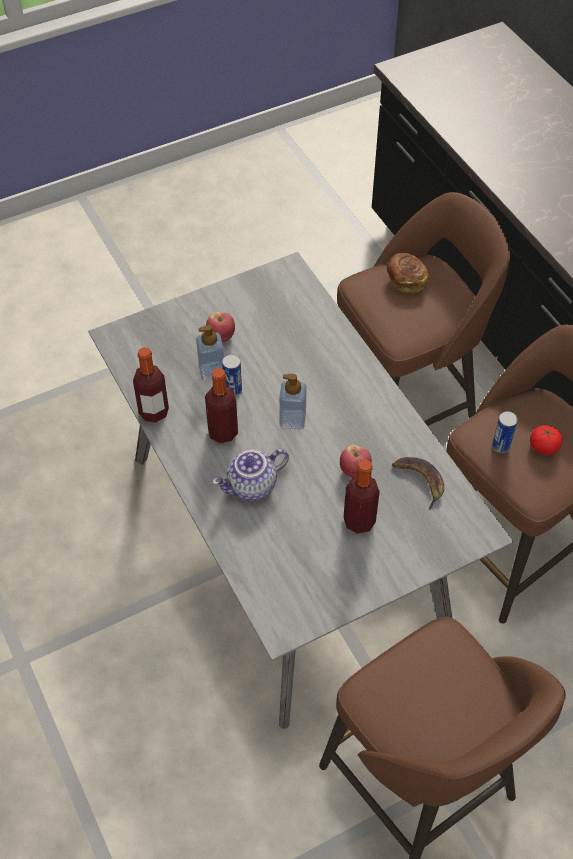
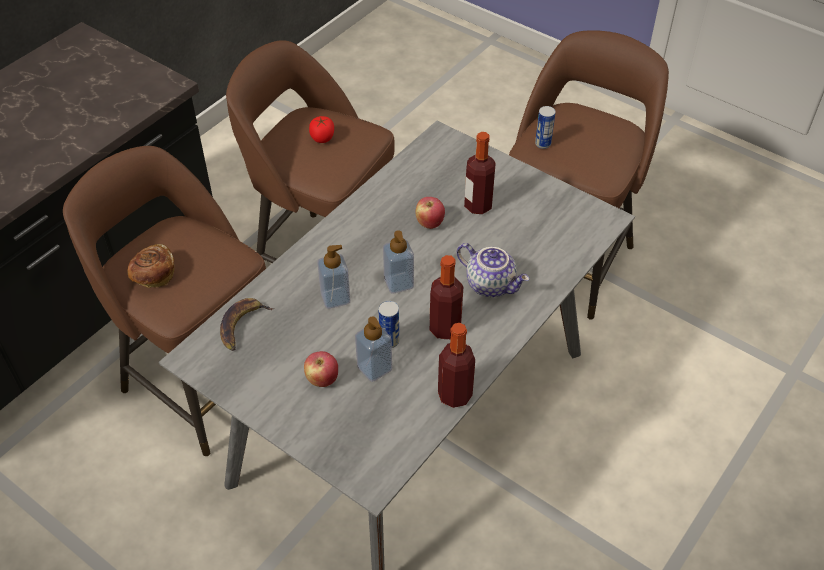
camera: 115 degrees left, 5 degrees down
banana [392,457,444,510] -> banana moved to [220,298,274,351]
can [492,411,518,453] -> can moved to [535,106,556,149]
none -> soap dispenser [317,245,351,309]

